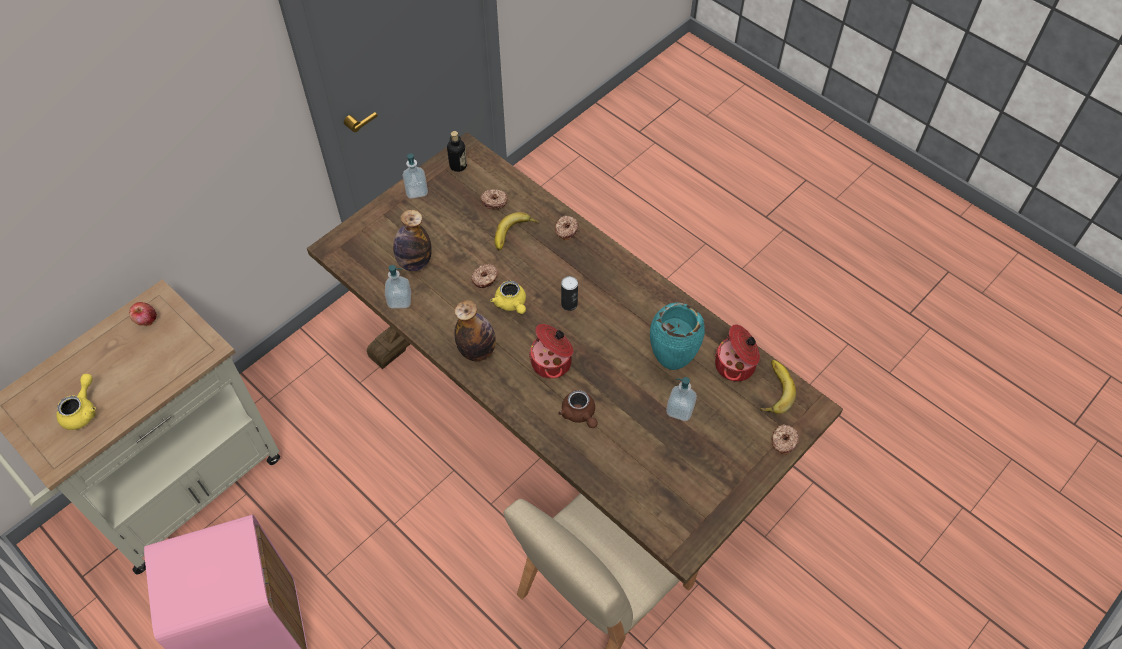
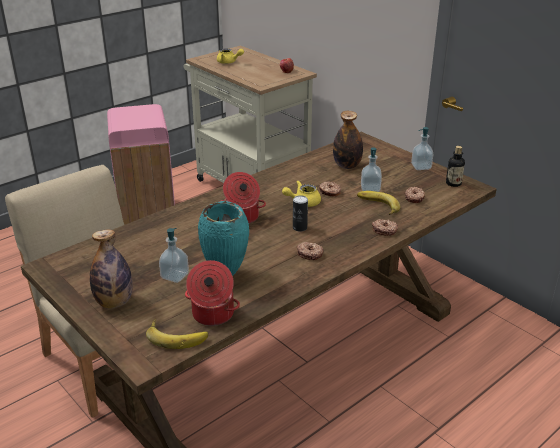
camera: 95 degrees right, 25 degrees down
soap dispenser [385,265,411,309] -> soap dispenser moved to [361,147,382,192]
bottle [454,300,496,361] -> bottle moved to [90,230,133,309]
brown teapot [558,390,598,428] -> none
donut [772,424,799,454] -> donut moved to [297,242,324,260]

